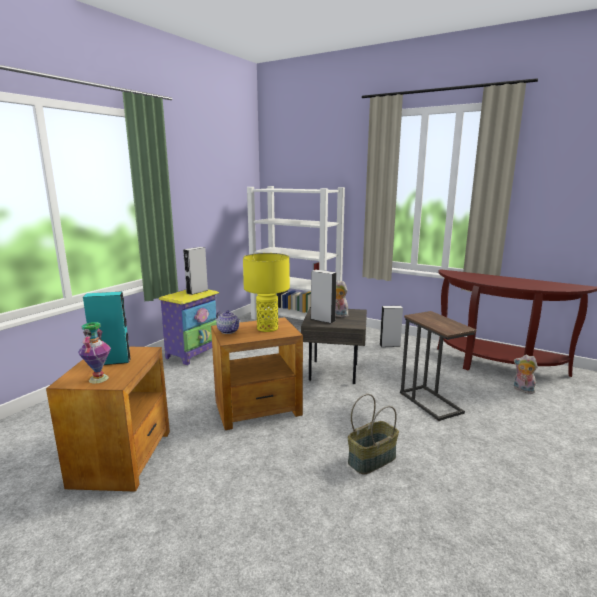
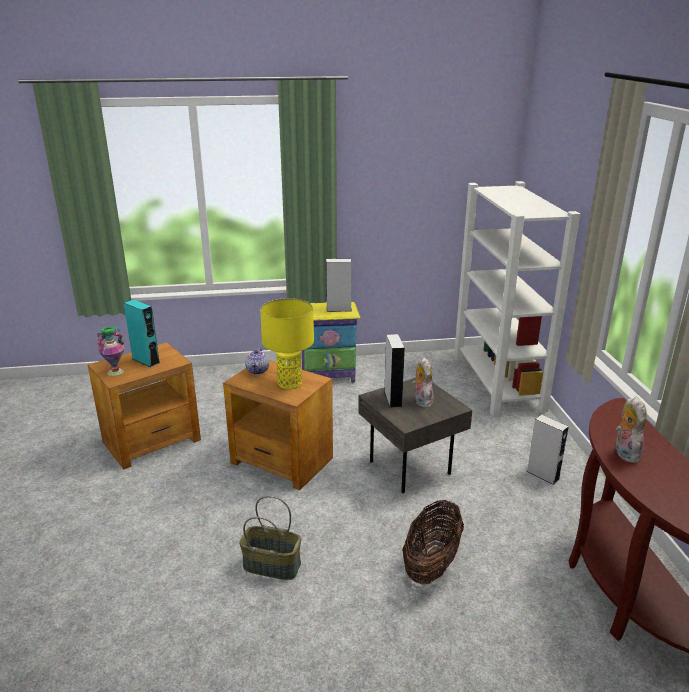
camera: 50 degrees right, 10 degrees up
brown side table [400,311,476,421] -> basket [402,499,464,584]
plush toy [514,355,538,394] -> plush toy moved to [616,397,647,463]

